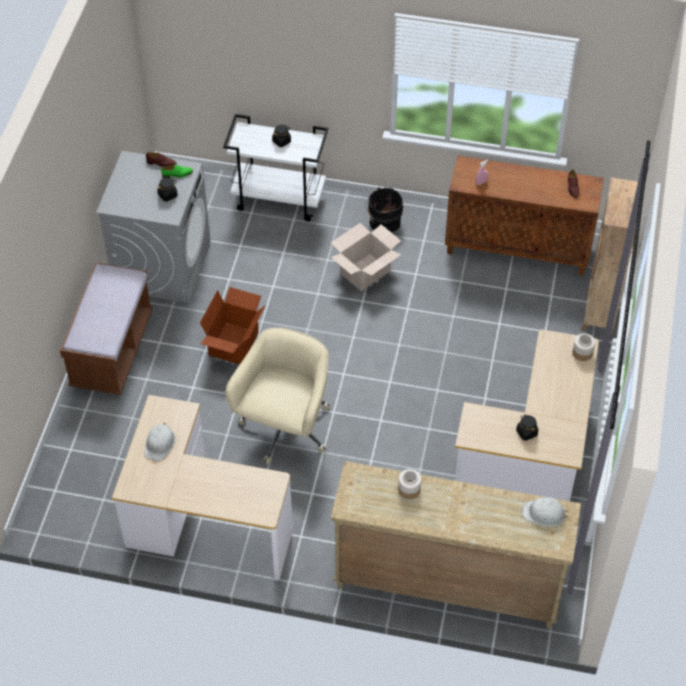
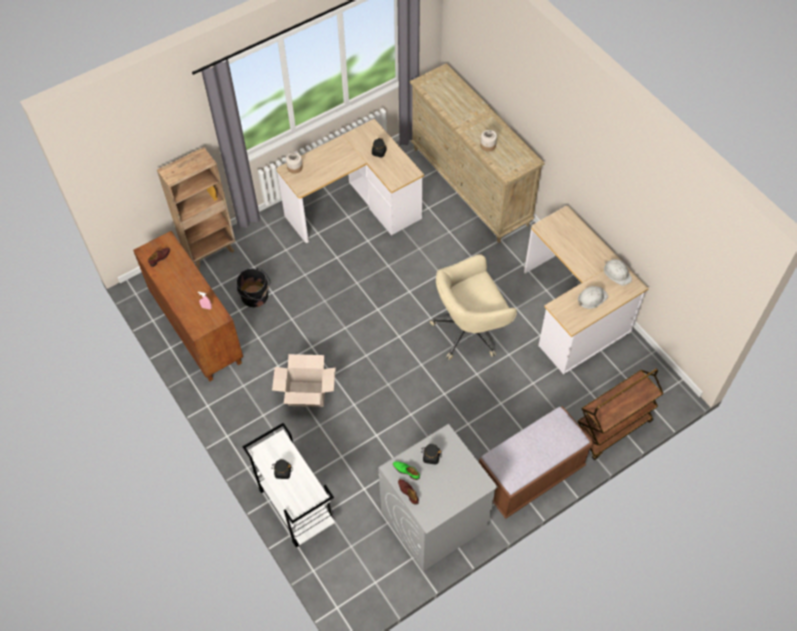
camera: 135 degrees left, 5 degrees up
cardboard box [200,287,266,365] -> none
black bucket [365,187,403,233] -> black bucket moved to [236,268,270,308]
white hard hat [522,497,569,527] -> white hard hat moved to [604,259,632,286]
none -> brown cart [578,369,664,460]

